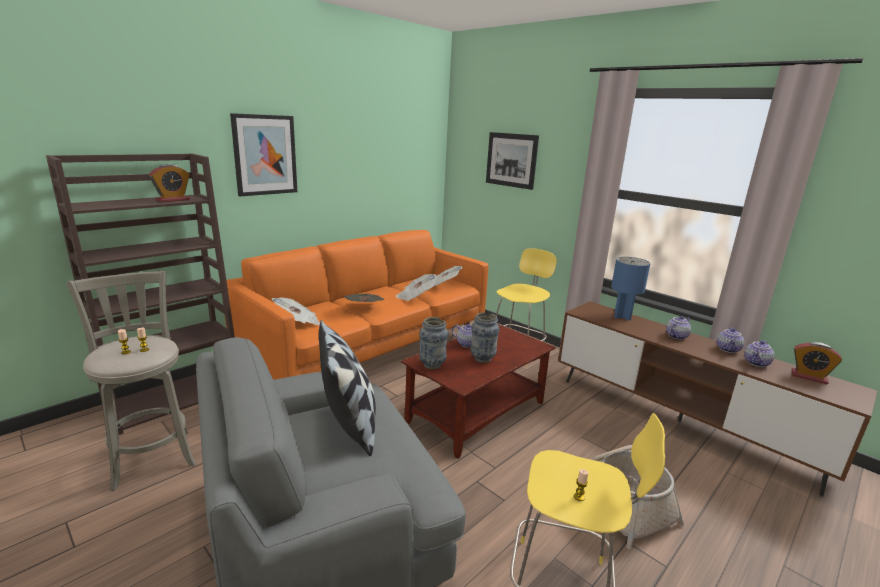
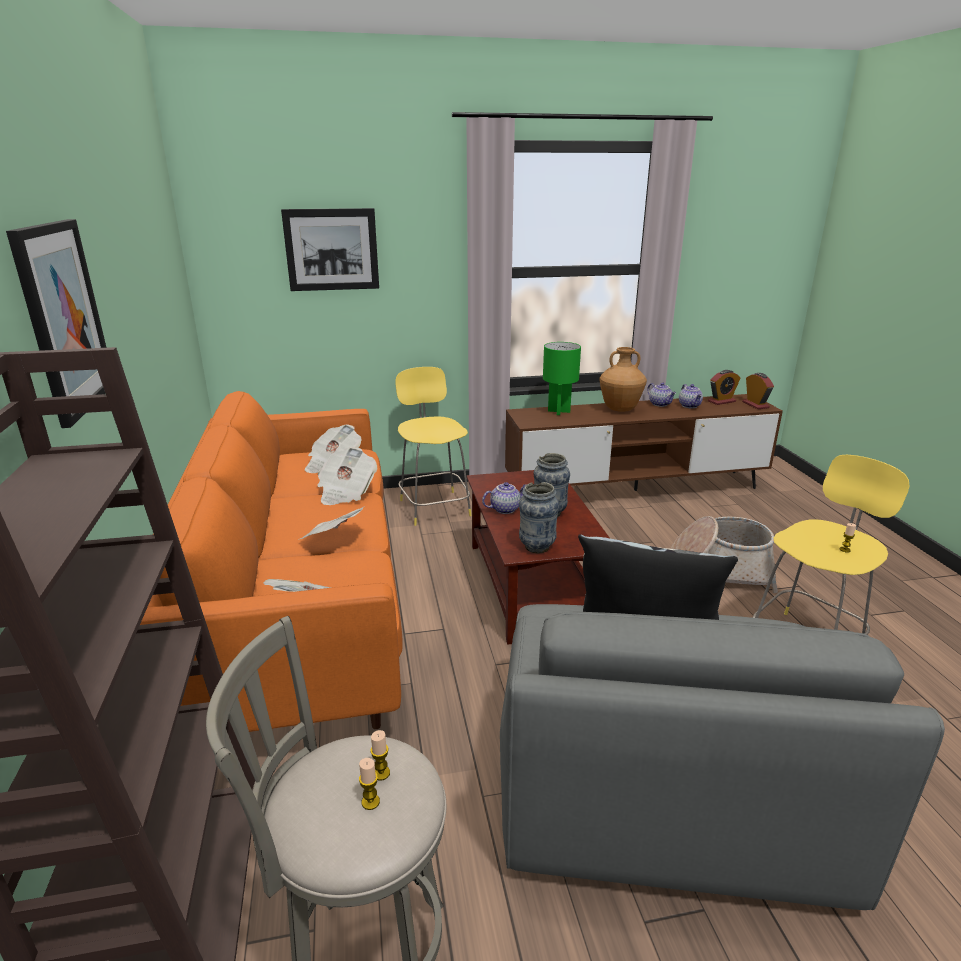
camera: 55 degrees left, 5 degrees up
alarm clock [149,164,190,202] -> alarm clock moved to [742,373,774,409]
blue table lamp [611,257,650,321] -> green table lamp [543,342,581,415]
teapot [666,316,691,340] -> brown vase [600,347,647,412]

